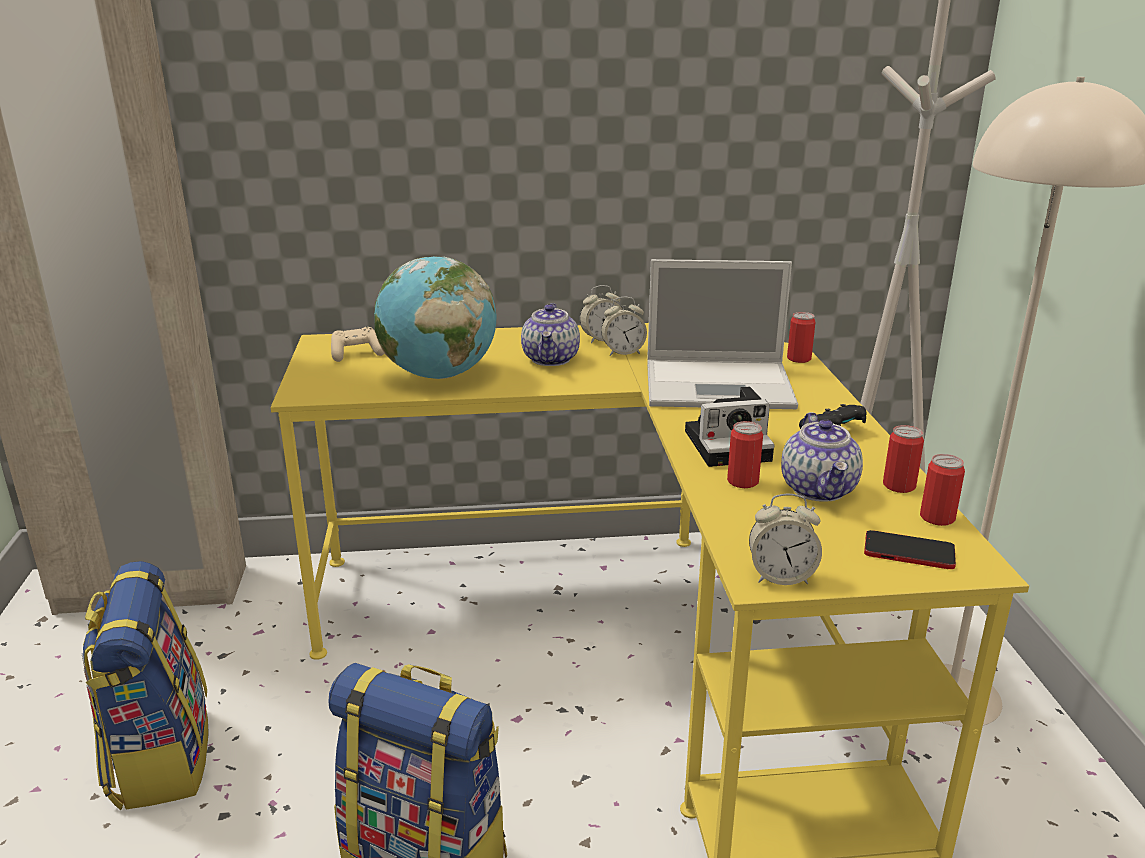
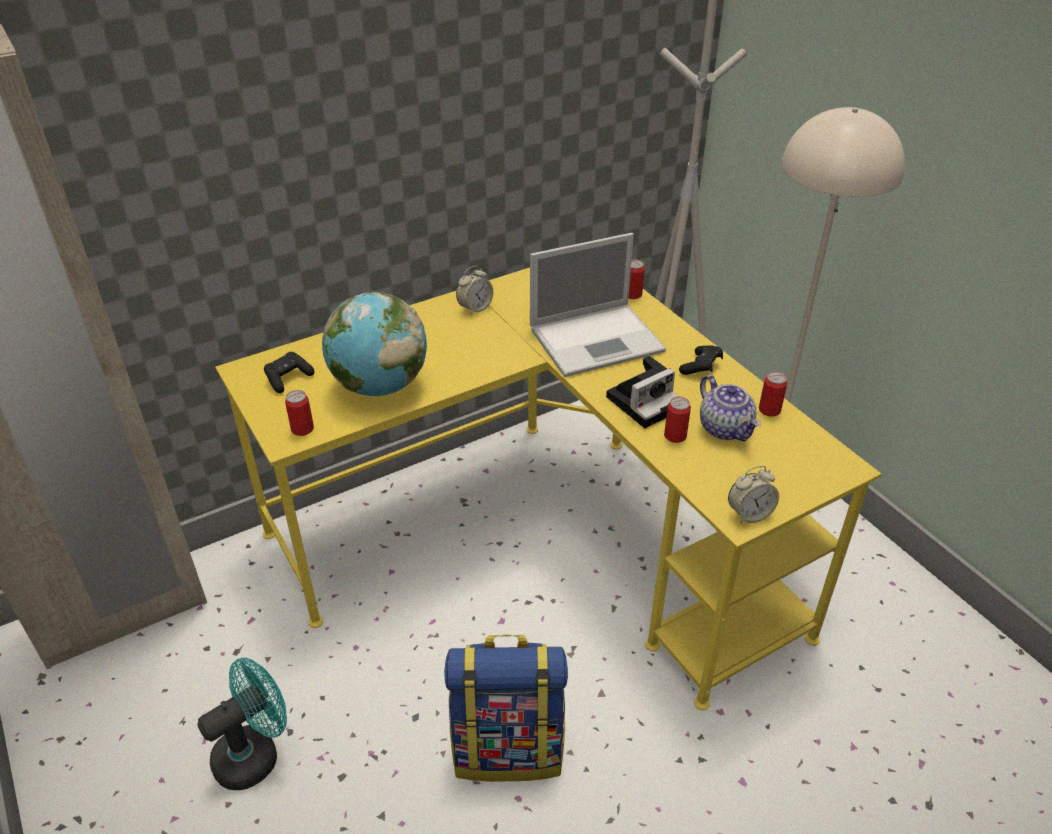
camera: 25 degrees left, 15 degrees up
backpack [81,561,209,811] -> turquoise fan [197,658,287,790]
beige game controller [331,327,384,362] -> black game controller [264,352,314,393]
teapot [521,303,580,366] -> none
alarm clock [601,297,647,356] -> none
phone [864,530,956,569] -> none
can [920,454,965,526] -> can moved to [285,390,314,436]

